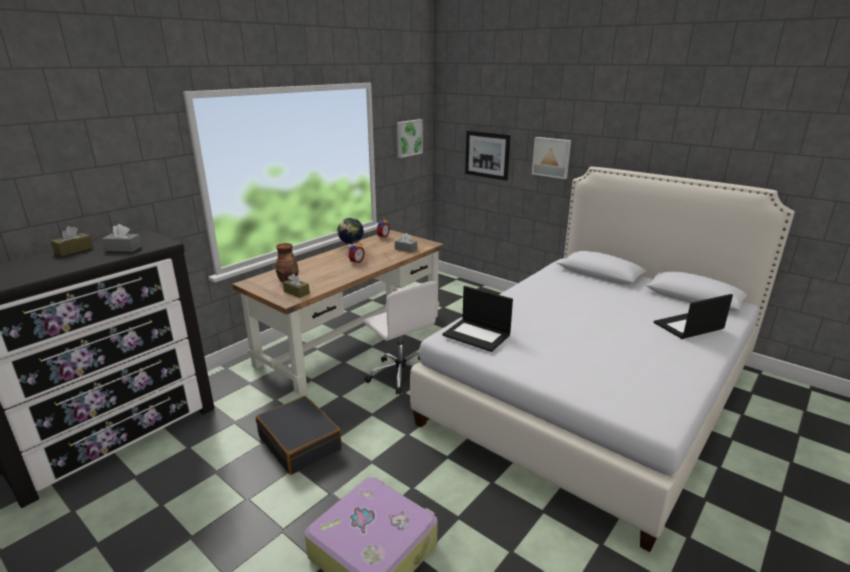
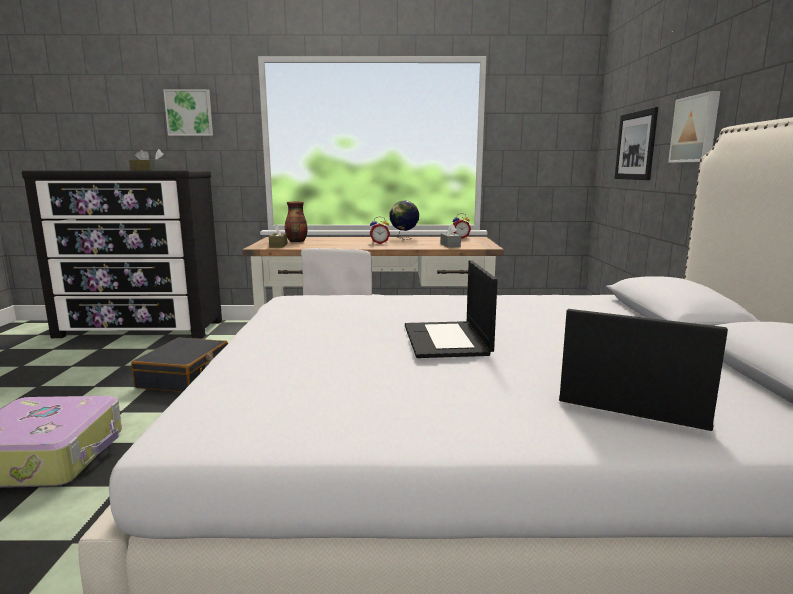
camera: 50 degrees right, 10 degrees down
picture [397,119,423,158] -> picture moved to [163,89,213,136]
laptop [442,286,513,352] -> laptop moved to [405,260,498,358]

